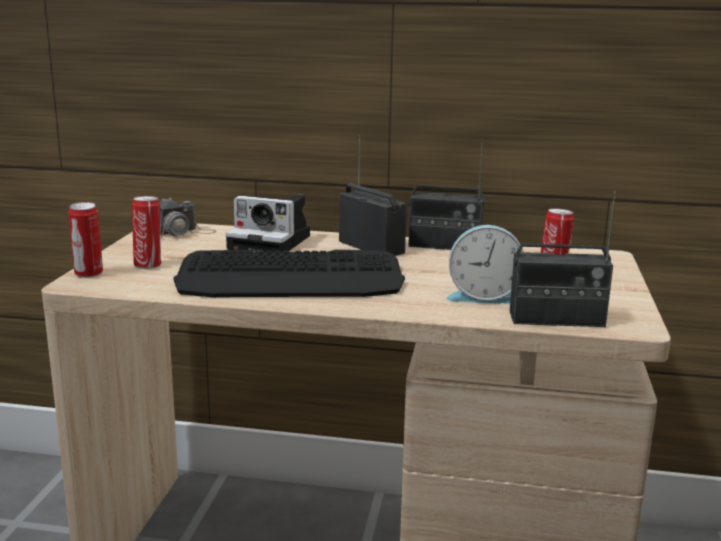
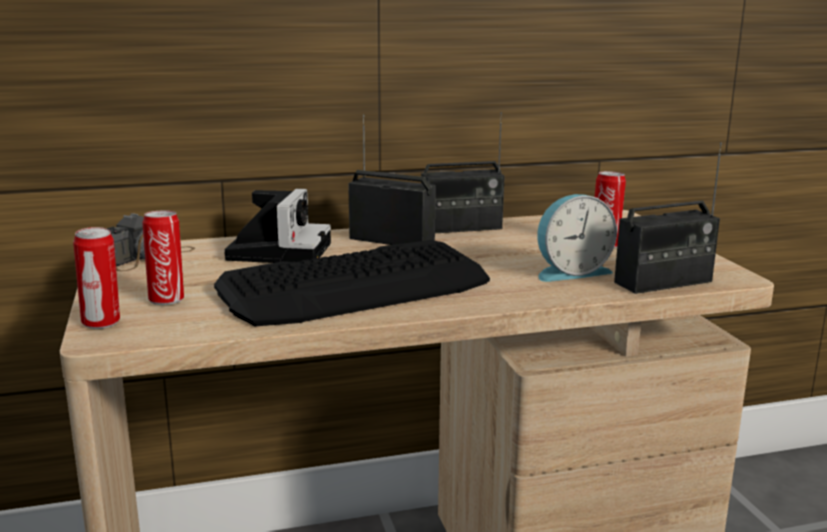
camera: 25 degrees left, 0 degrees up
camera [226,194,310,252] -> camera turned 75 degrees counterclockwise [224,189,331,263]

